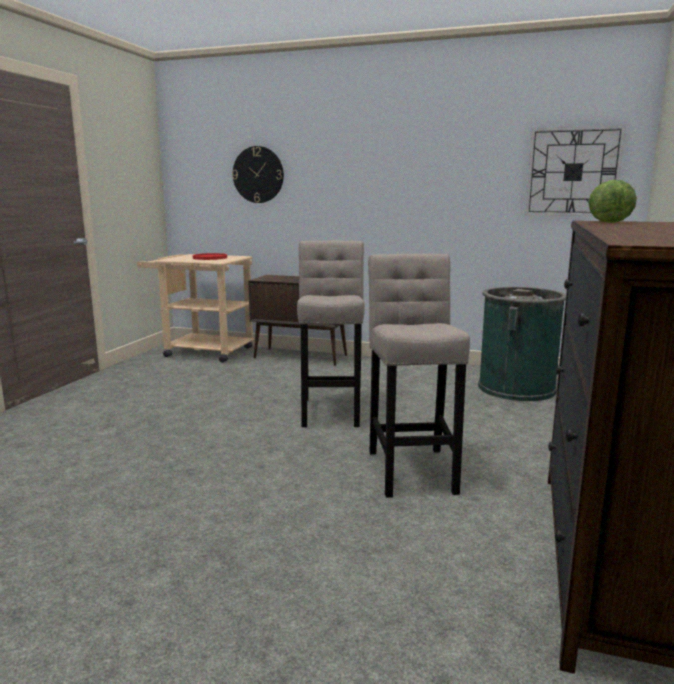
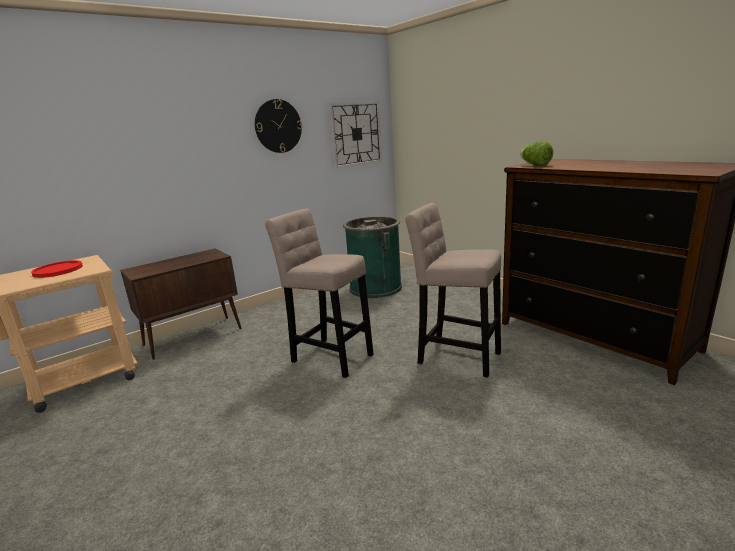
camera: 55 degrees left, 5 degrees up
wall clock [232,146,284,203] -> wall clock moved to [255,99,302,153]

